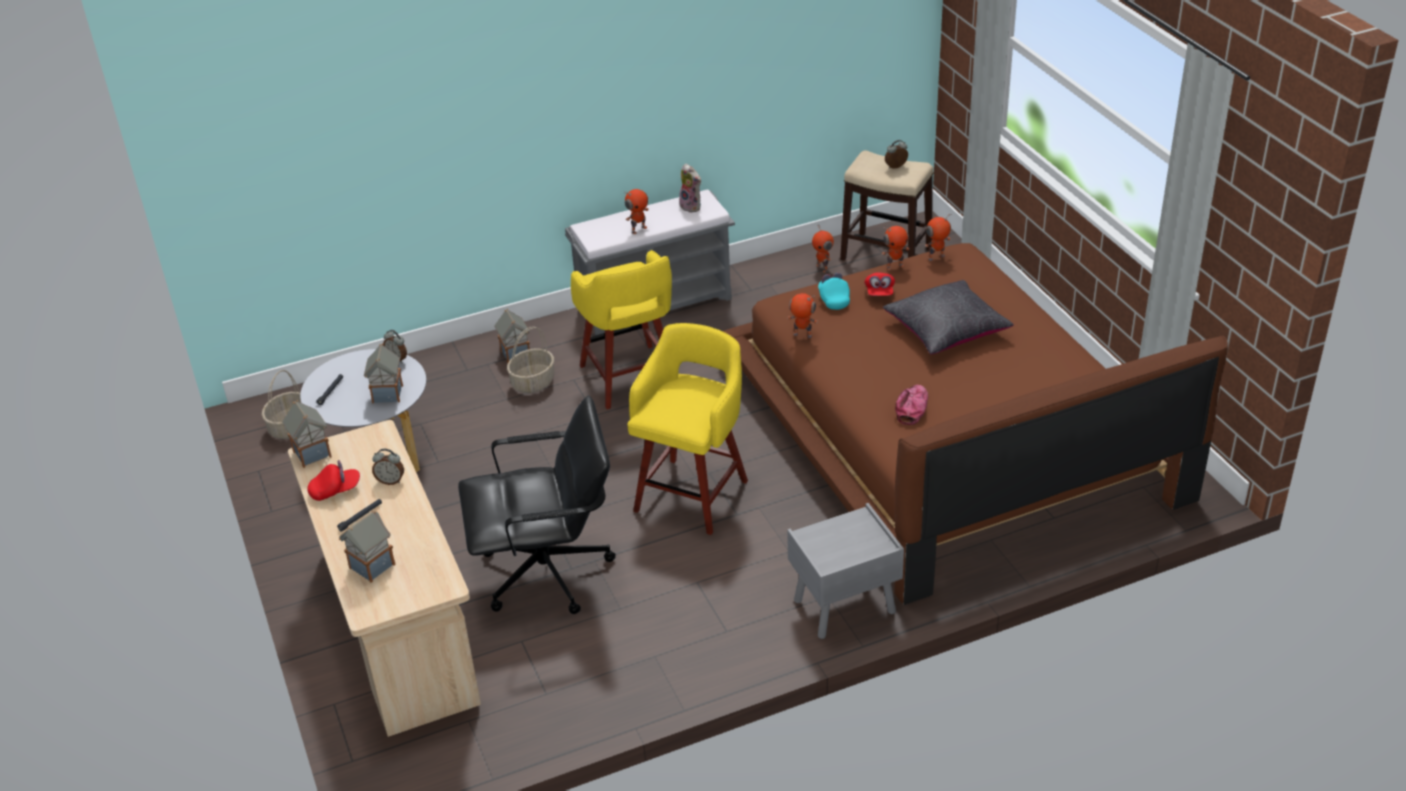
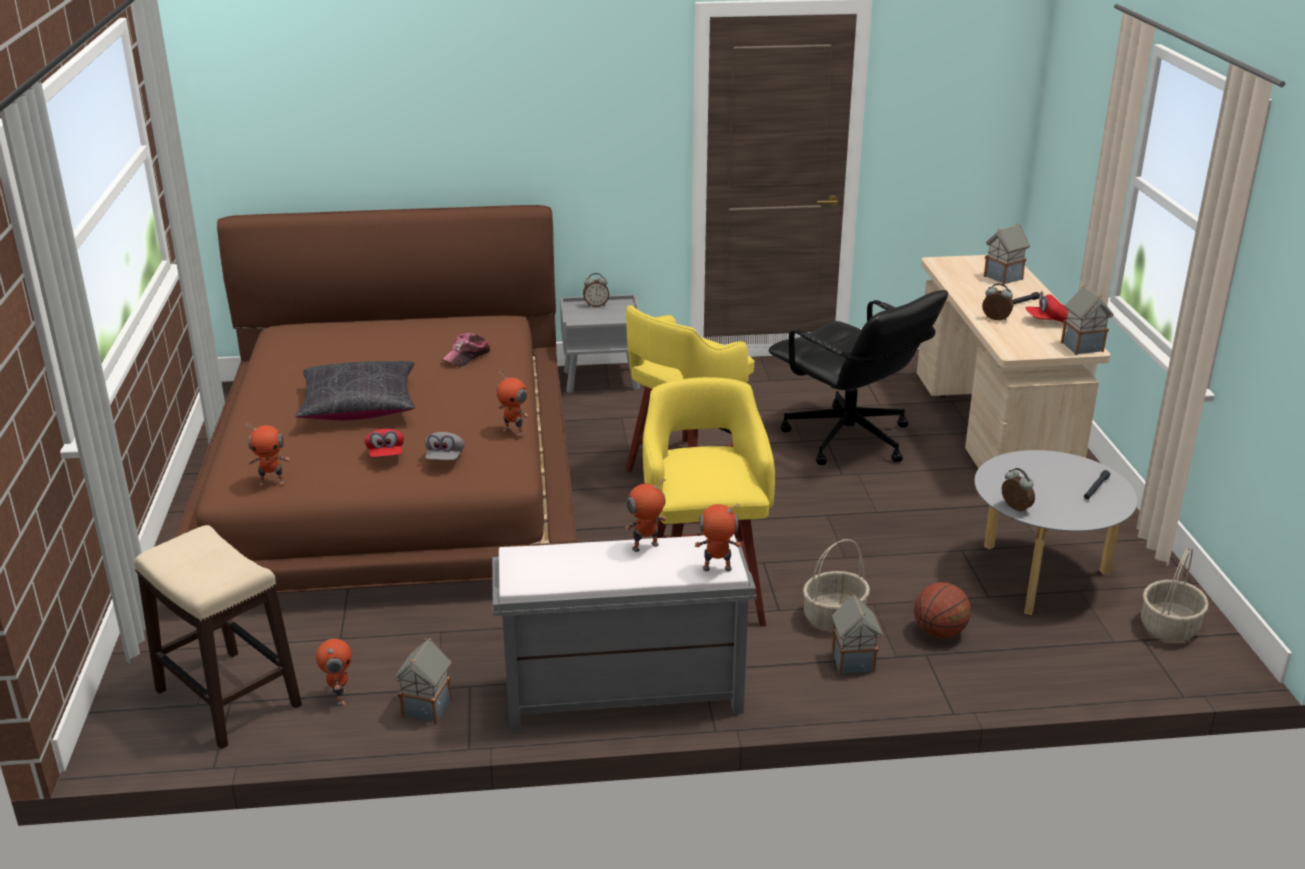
camera: 165 degrees left, 10 degrees down
toy house [364,343,403,403] -> toy house moved to [394,638,452,725]
black office chair [458,396,615,614] -> black office chair turned 135 degrees counterclockwise [769,290,948,465]
plush toy [679,164,702,213] -> none
turquoise cap [818,273,850,310] -> grey cap [425,432,465,460]
red cap [864,272,895,296] -> red cap turned 150 degrees clockwise [365,429,404,457]
toy robot [882,225,909,270] -> toy robot moved to [695,503,741,571]
alarm clock [885,140,908,169] -> alarm clock moved to [583,273,609,307]
none -> basketball [914,582,971,638]

